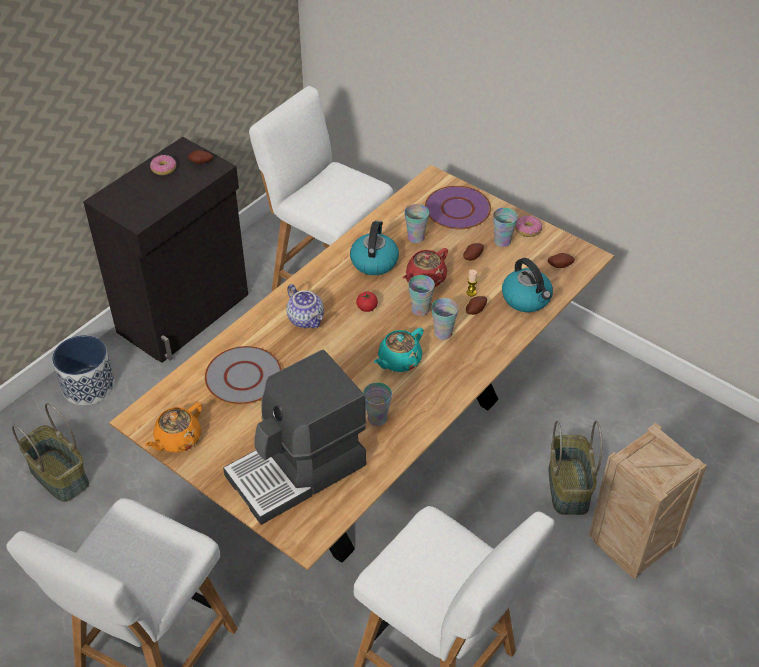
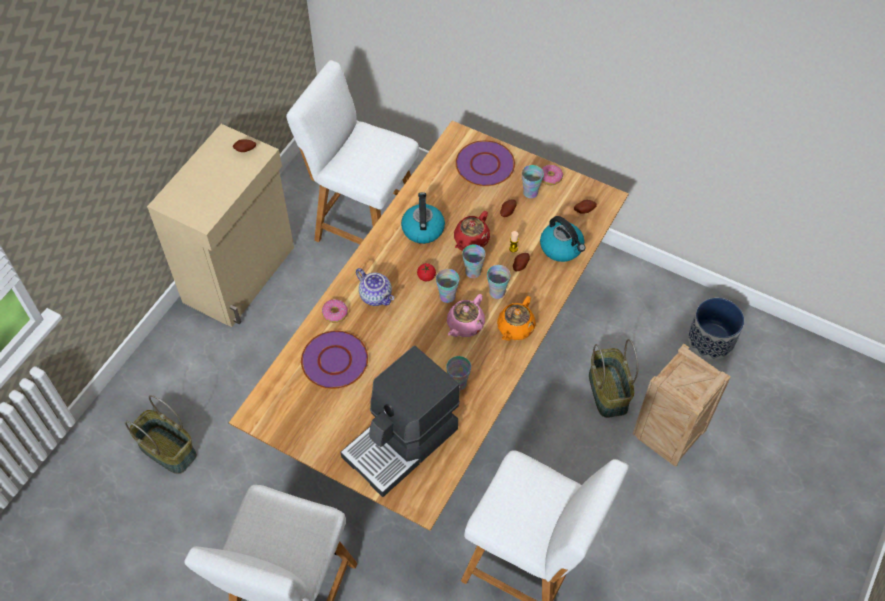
camera: 10 degrees left, 10 degrees up
planter [52,335,115,405] -> planter moved to [688,298,744,359]
black cabinet [83,137,248,363] -> beige cabinet [147,124,294,327]
orange teapot [145,402,202,453] -> orange teapot moved to [497,296,536,341]
donut [150,155,176,175] -> donut moved to [322,299,348,323]
grey plate [205,346,282,404] -> purple plate [301,331,368,389]
turquoise teapot [374,327,424,372] -> pink teapot [447,294,485,337]
cup [405,204,429,243] -> cup moved to [436,269,459,303]

